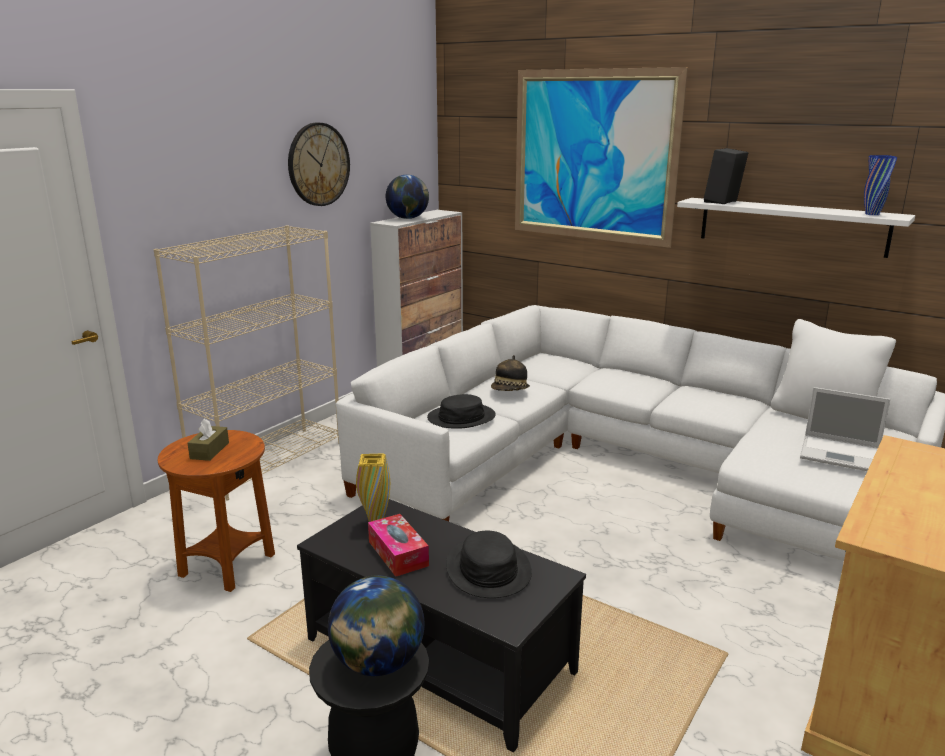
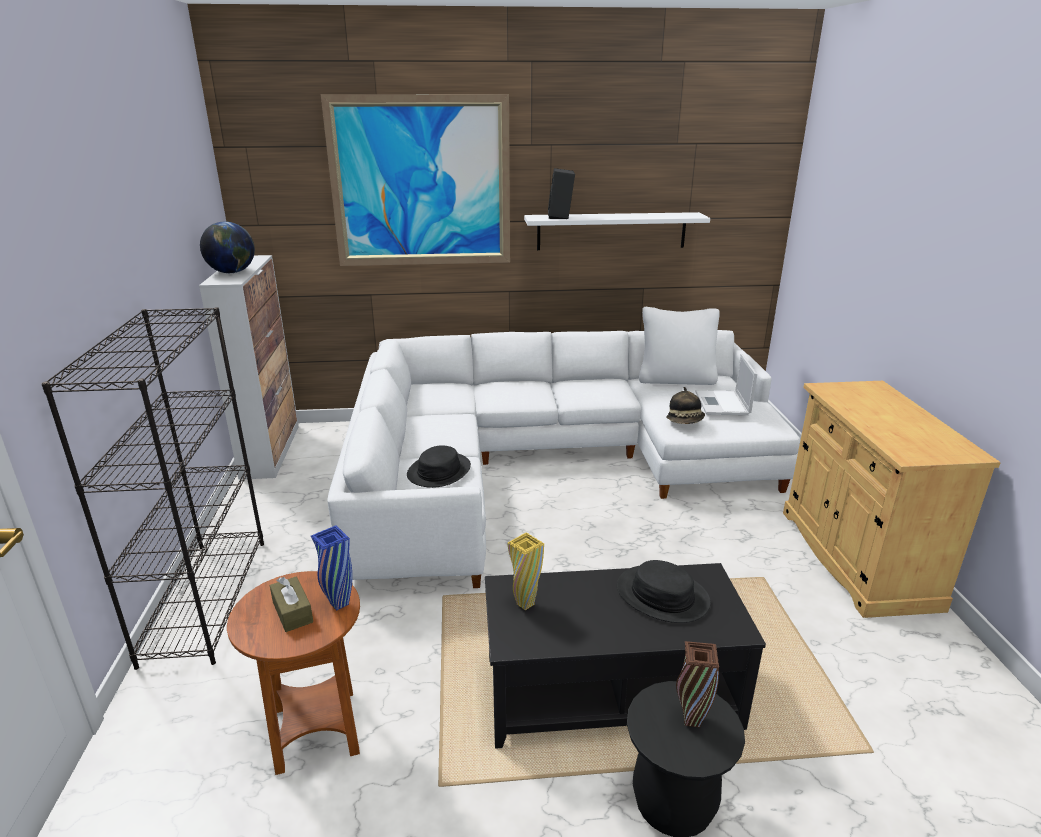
camera: 40 degrees left, 5 degrees up
beige bookcase [154,225,339,501] -> black bookcase [41,307,264,670]
wall clock [288,123,350,206] -> none
globe [328,575,425,676] -> brown vase [676,641,719,727]
tissue box [368,514,429,577] -> none
hat [491,355,530,391] -> hat moved to [666,387,705,424]
laptop [800,387,890,471] -> laptop turned 105 degrees clockwise [695,354,757,415]
blue vase [864,155,897,215] -> blue vase moved to [311,526,352,610]

